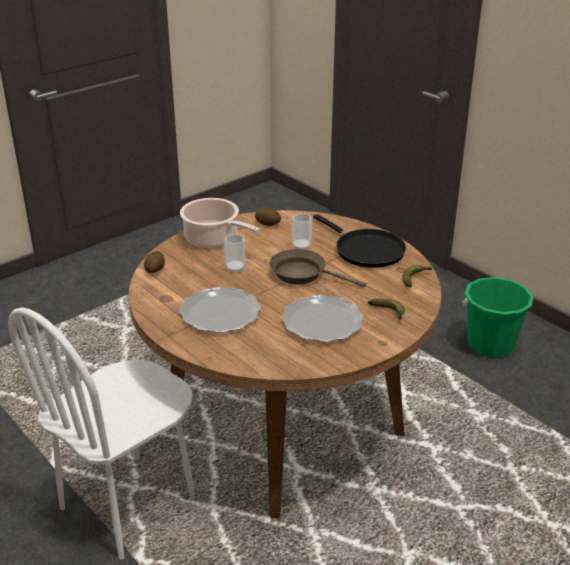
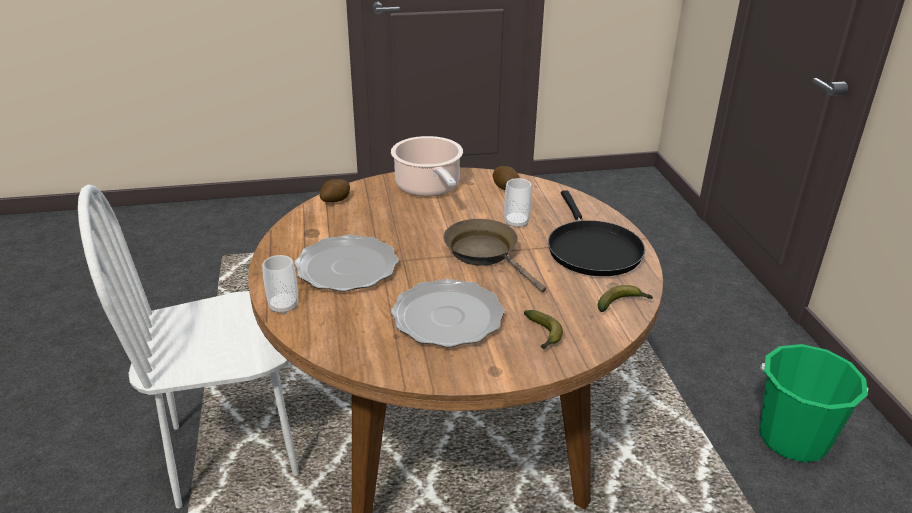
camera: 30 degrees right, 0 degrees up
cup [224,234,245,274] -> cup moved to [262,255,298,314]

